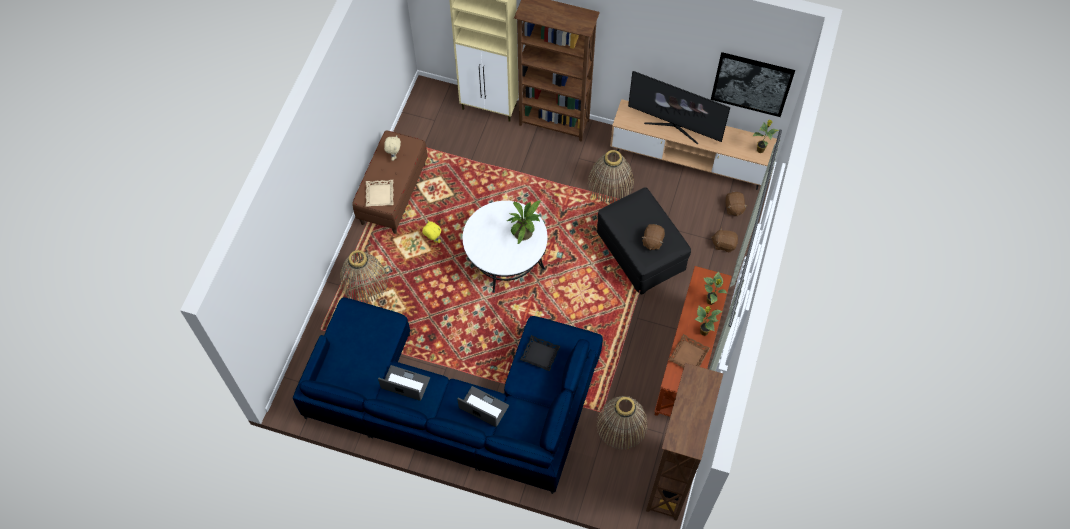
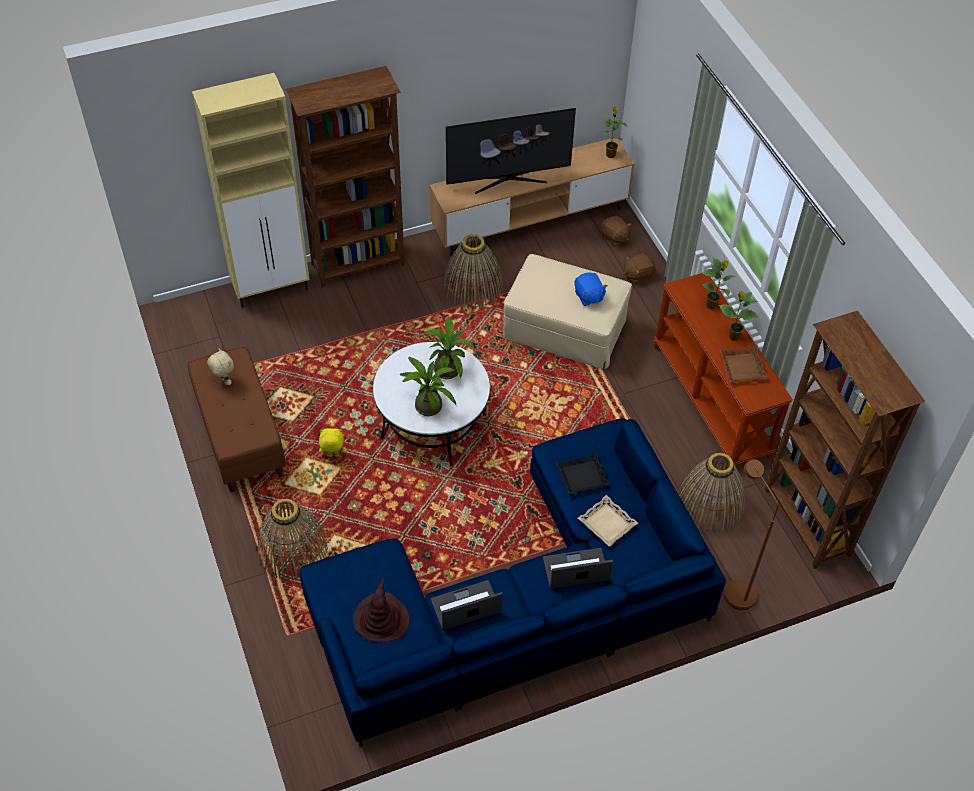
camera: 40 degrees left, 10 degrees down
beige tray [366,180,394,207] -> beige tray moved to [578,495,638,547]
black ottoman [597,187,691,294] -> beige ottoman [503,254,632,369]
brown plush toy [642,224,665,250] -> blue plush toy [574,273,607,306]
picture [711,52,795,117] -> none
none -> brown hat [353,578,410,642]
none -> potted plant [400,357,456,416]
none -> brown floor lamp [724,459,779,610]

